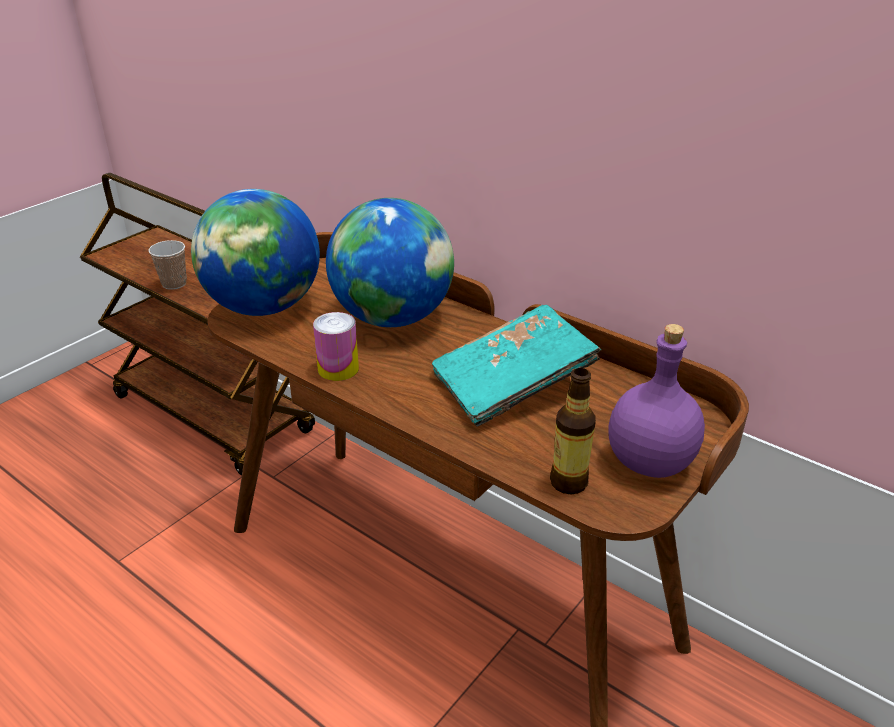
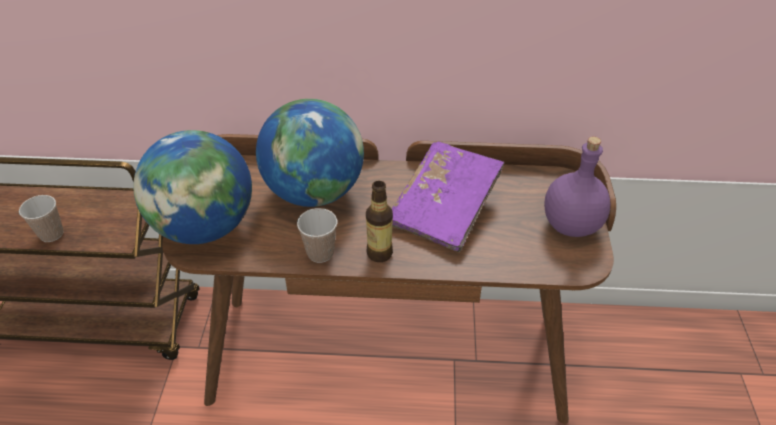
camera: 35 degrees left, 10 degrees up
can [313,312,359,381] -> cup [297,208,337,263]
turquoise book [432,305,601,427] -> purple book [392,142,504,252]
bottle [550,368,596,494] -> bottle moved to [366,181,393,262]

